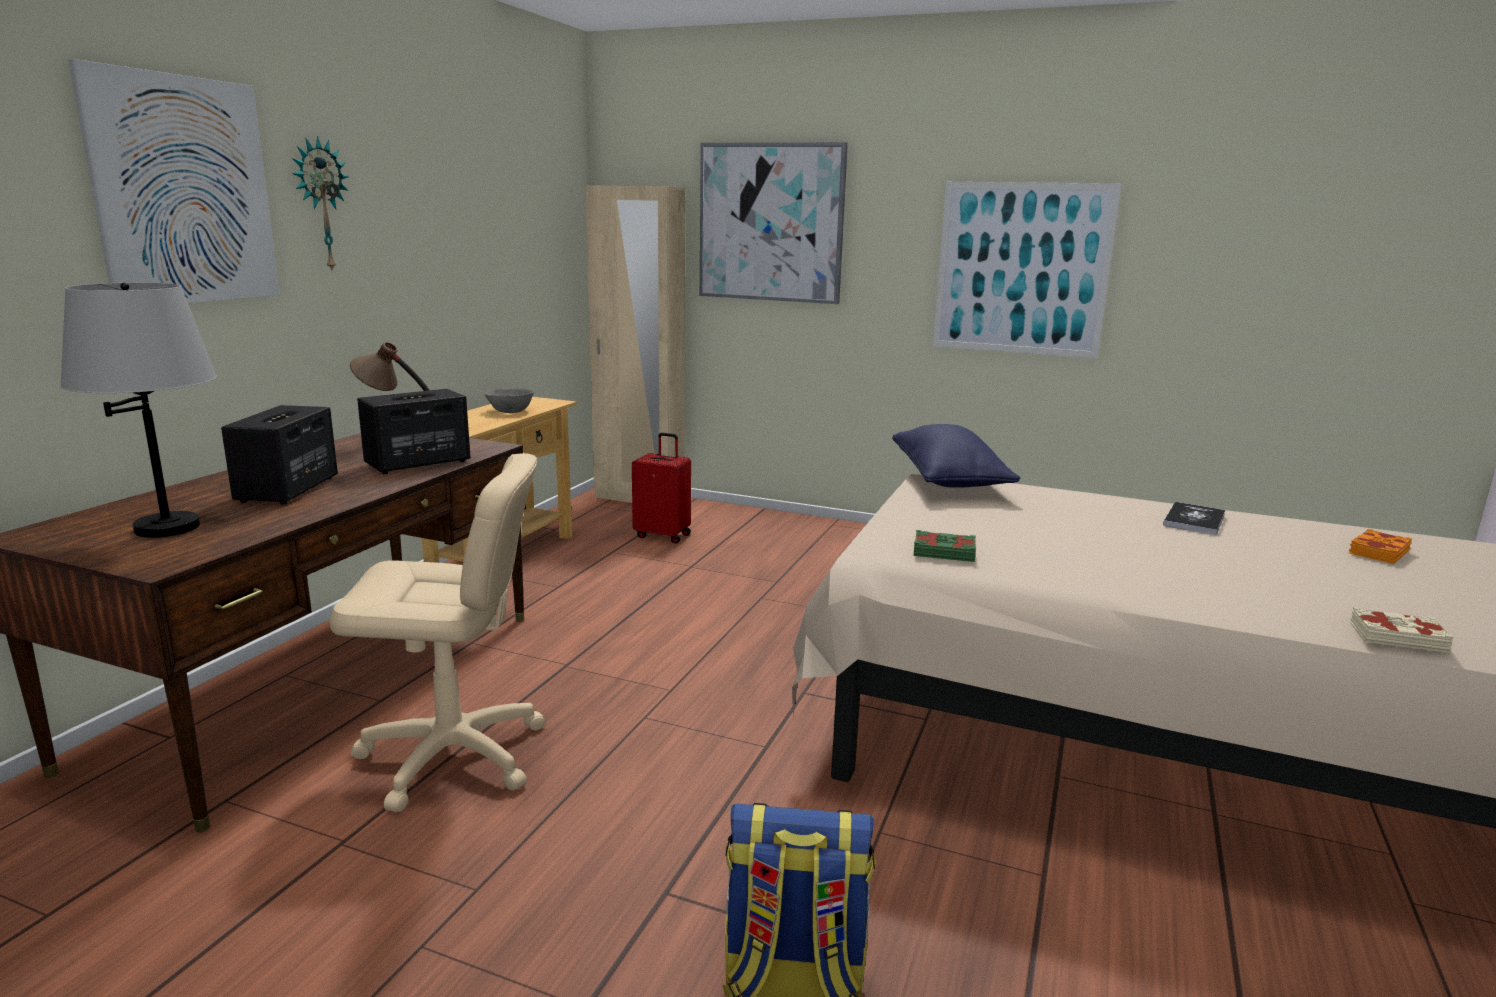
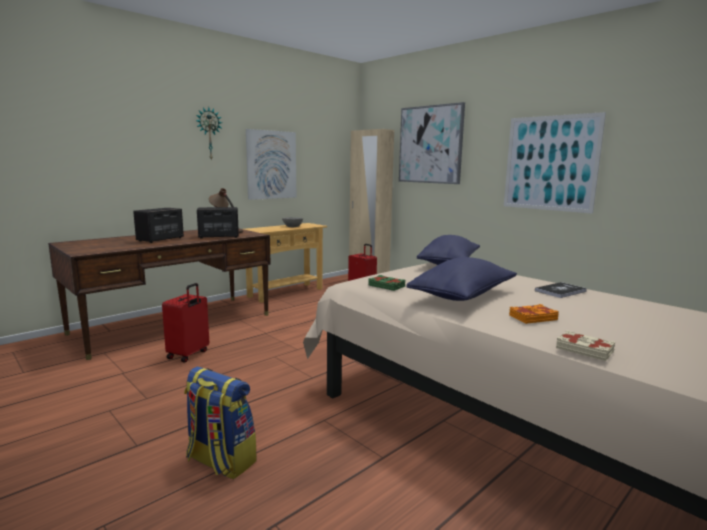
camera: 25 degrees right, 5 degrees down
grey table lamp [60,283,217,538] -> none
picture [68,59,280,303] -> picture moved to [246,129,296,200]
beige office chair [330,453,546,812] -> red suitcase [162,283,209,362]
orange book [1349,529,1412,564] -> orange book moved to [509,304,559,324]
none -> blue pillow [406,257,517,301]

